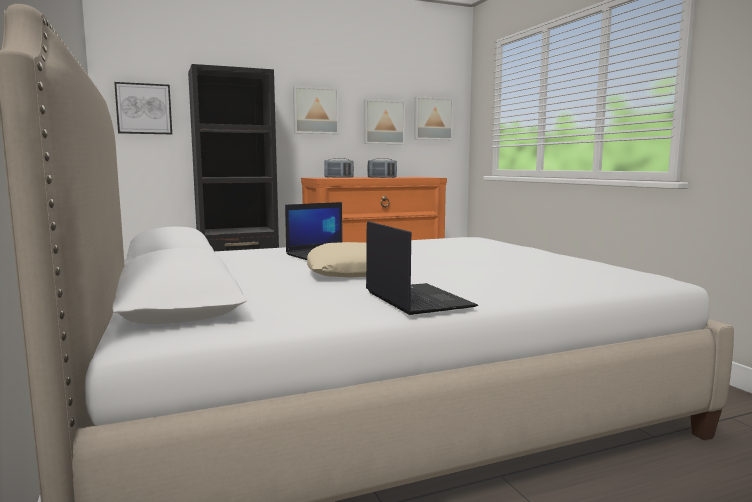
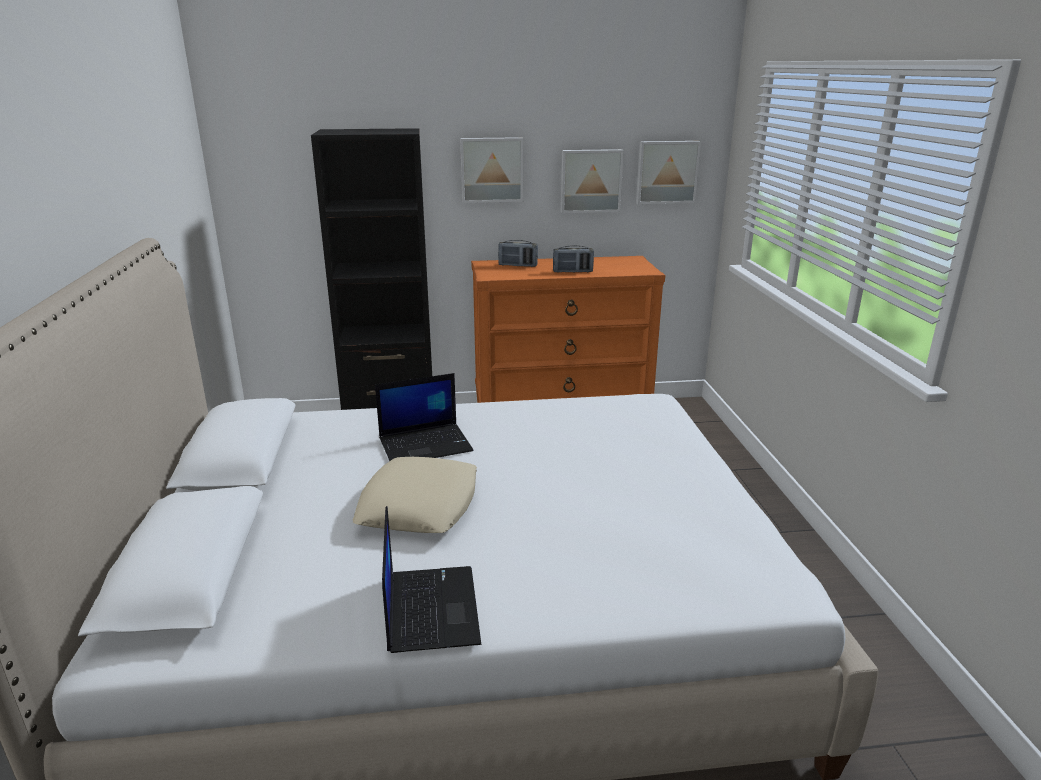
camera: 15 degrees right, 15 degrees up
picture [114,82,172,134] -> none

